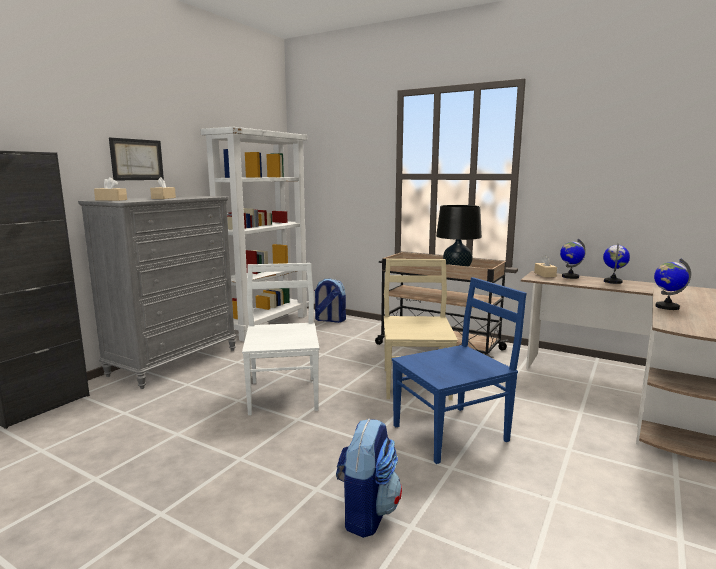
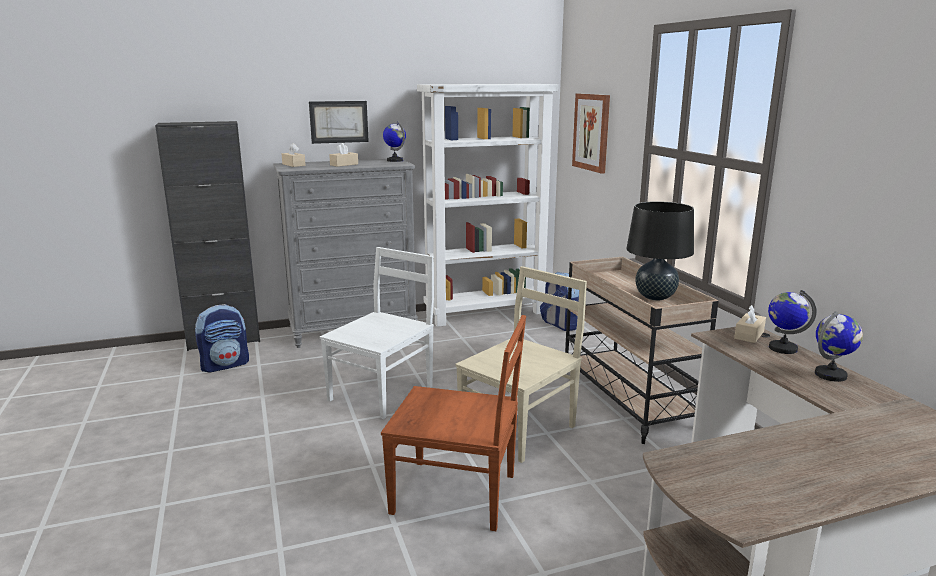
camera: 40 degrees right, 5 degrees up
backpack [336,419,402,538] -> backpack moved to [195,304,249,372]
blue chair [392,277,527,464] -> brown chair [381,315,526,531]
globe [654,259,691,310] -> globe moved to [383,121,406,162]
none -> picture [572,94,610,174]

